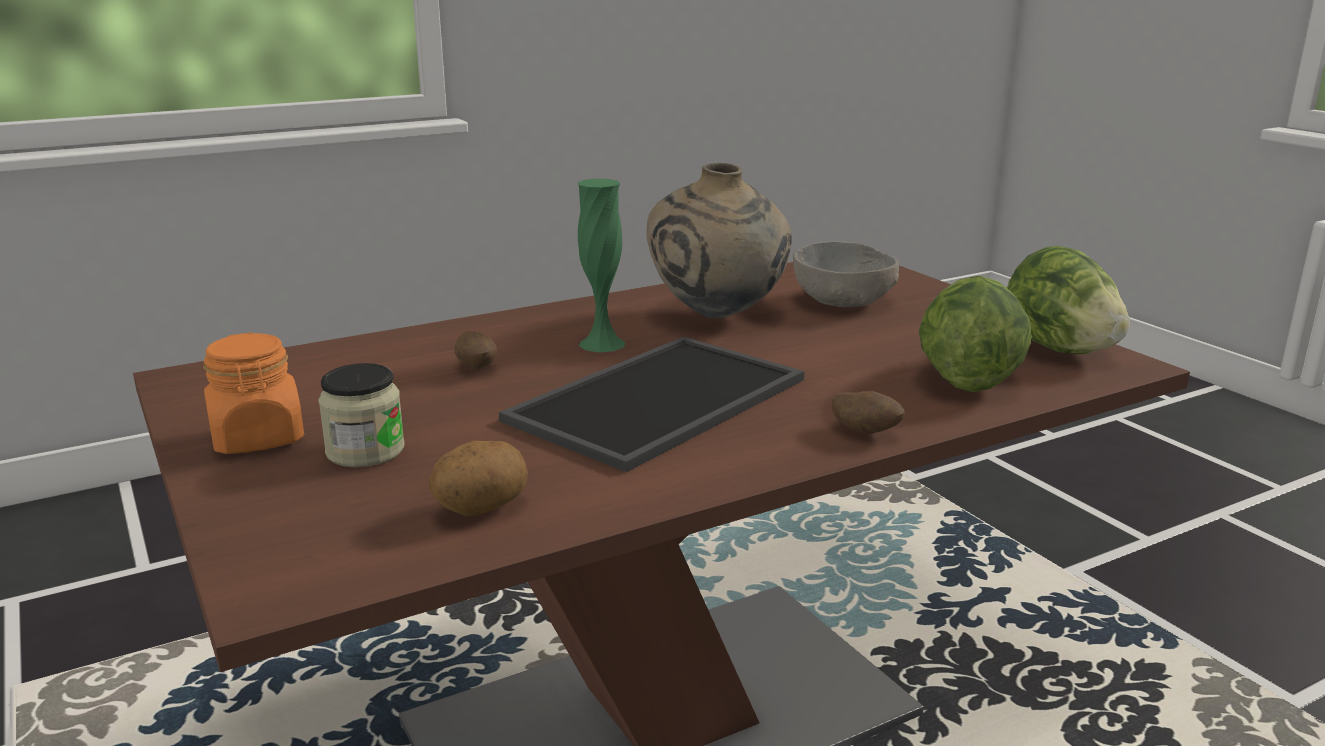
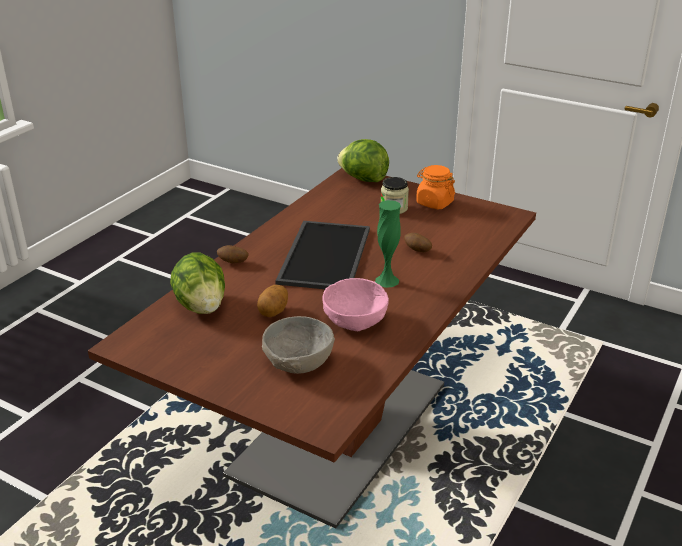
camera: 150 degrees right, 10 degrees up
potato [429,441,528,516] -> potato moved to [257,285,288,317]
beige vase [646,163,792,318] -> pink bowl [322,278,389,331]
lettuce [1007,246,1130,354] -> lettuce moved to [337,139,389,182]

